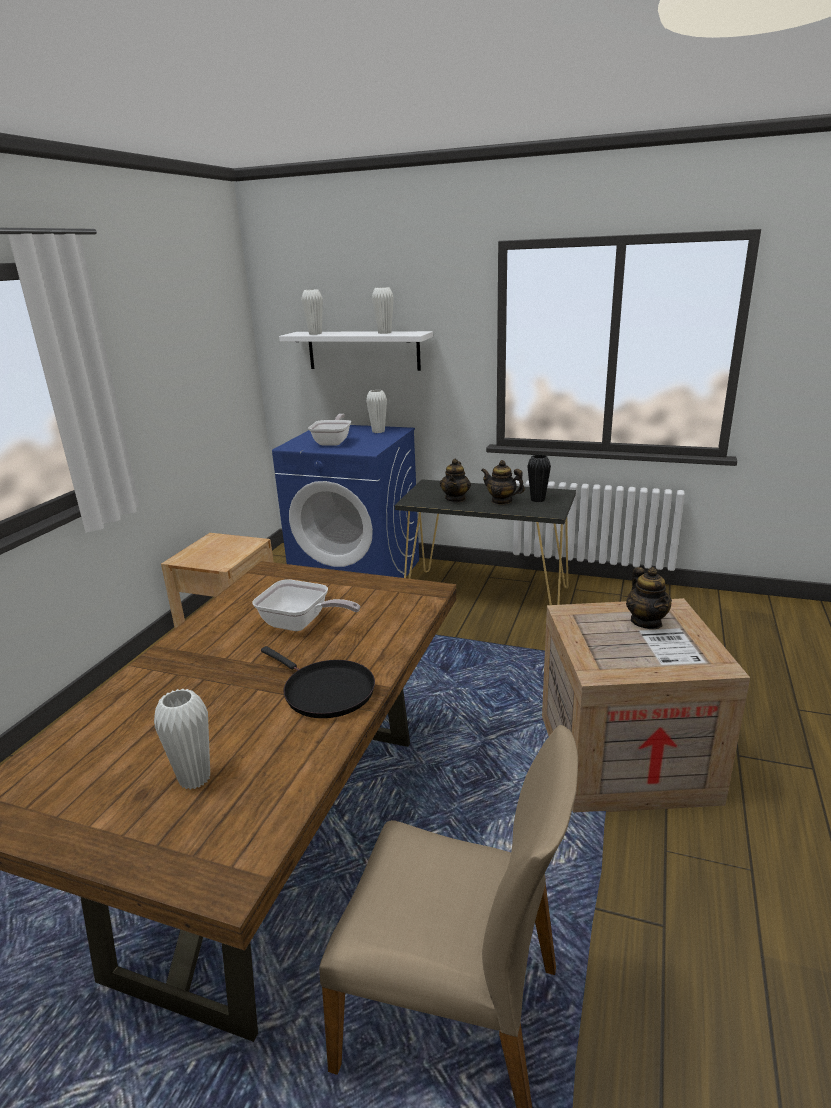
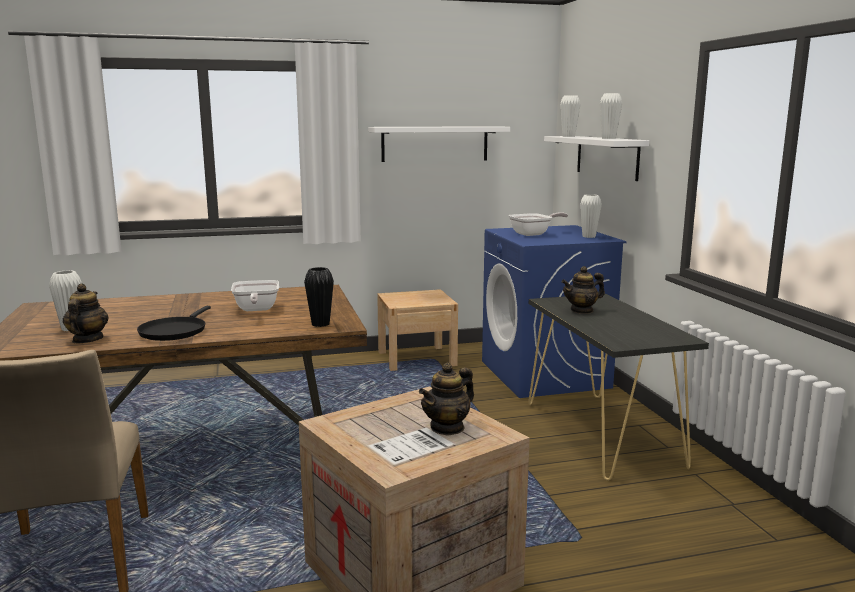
camera: 55 degrees right, 10 degrees down
teapot [481,460,525,505] -> teapot moved to [62,283,109,343]
black vase [527,455,551,502] -> black vase moved to [304,267,334,327]
none -> white shelf [368,126,510,162]

